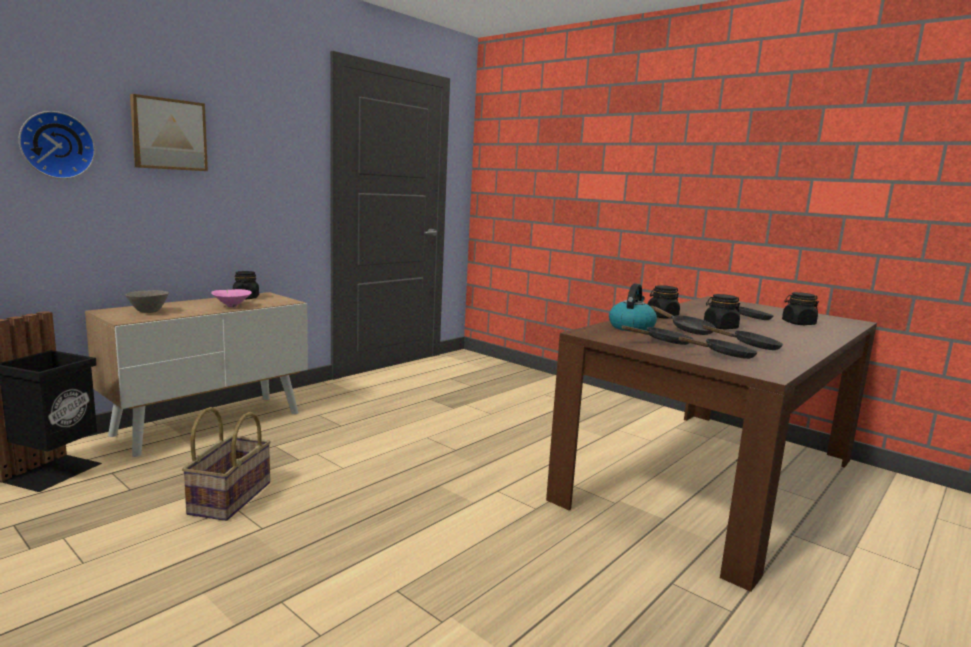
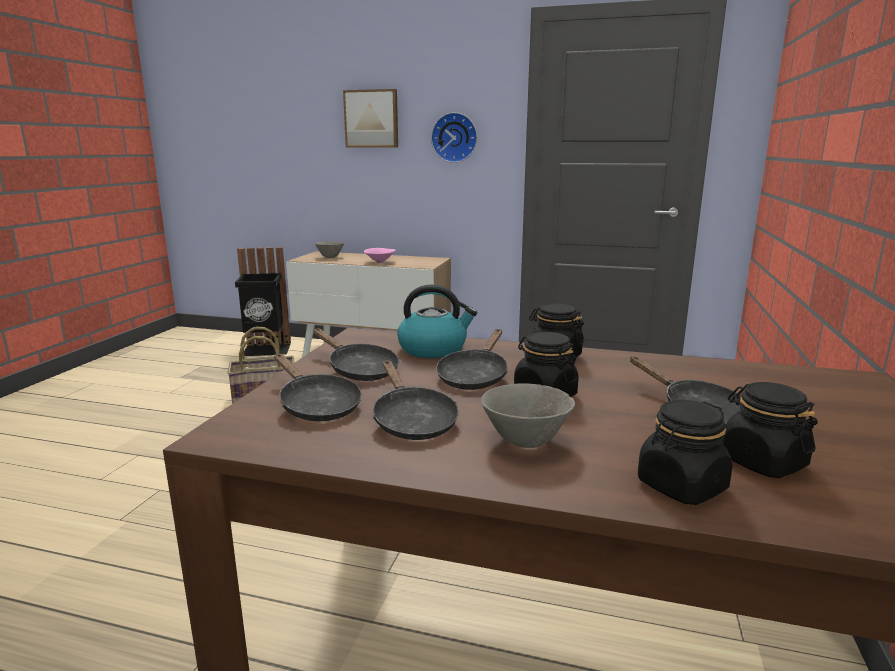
camera: 65 degrees right, 5 degrees up
wall clock [18,111,96,179] -> wall clock moved to [431,112,477,163]
black jar [233,271,259,299] -> black jar moved to [638,400,733,505]
none -> grey bowl [481,384,575,448]

